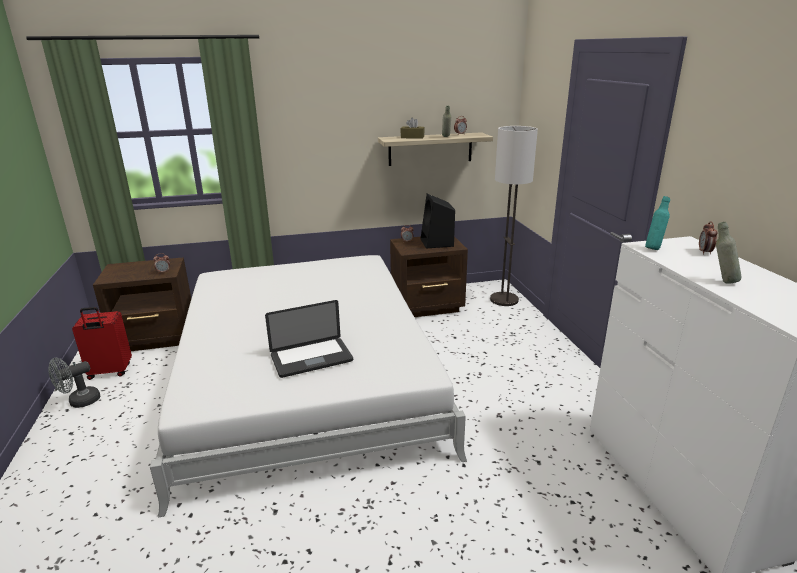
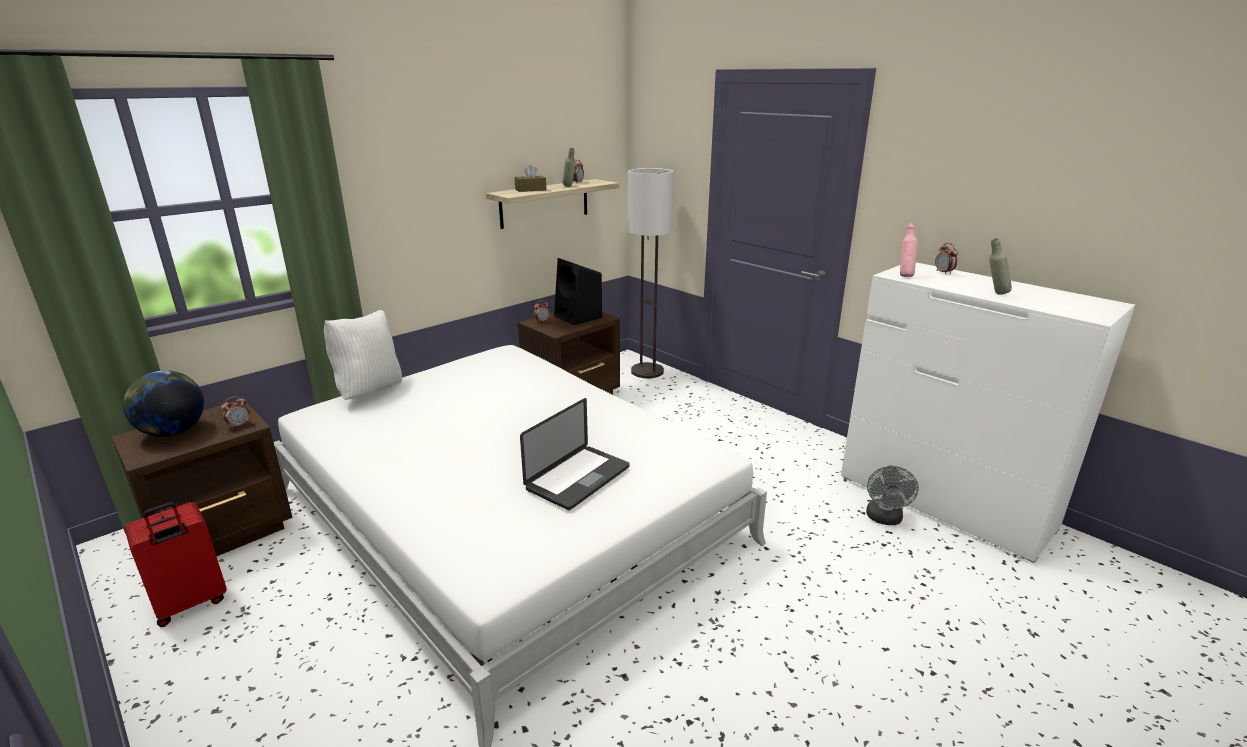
camera: 30 degrees left, 0 degrees up
grey fan [48,358,100,408] -> grey fan moved to [866,465,919,525]
turquoise bottle [645,196,670,250] -> pink bottle [900,223,918,277]
none -> globe [123,370,204,437]
none -> white pillow [324,310,402,400]

